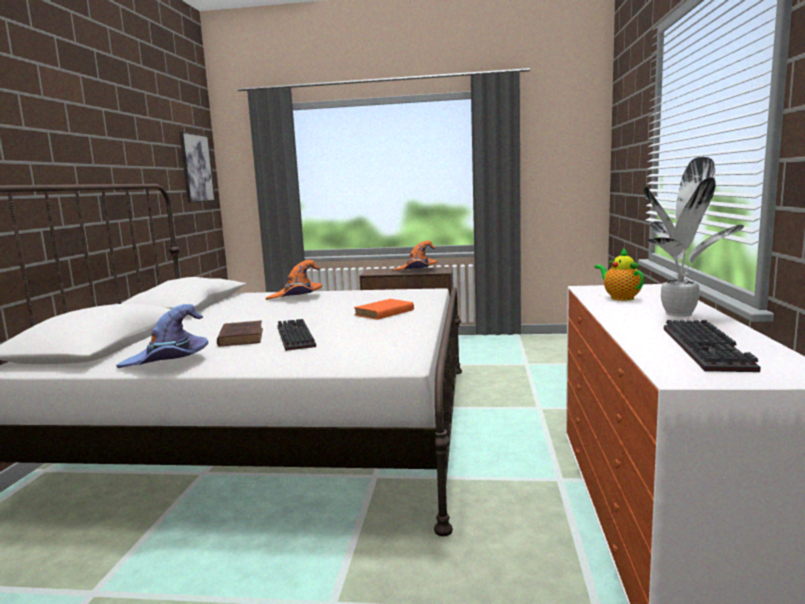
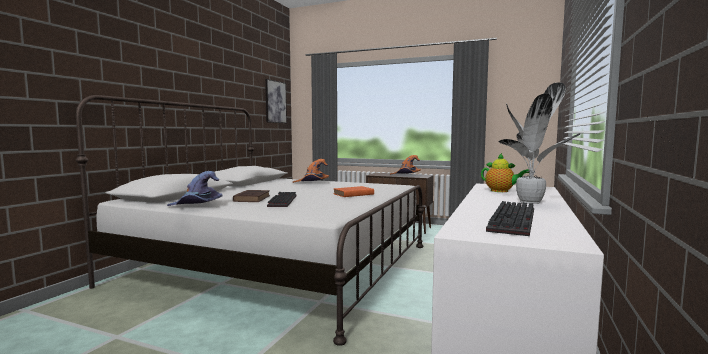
camera: 15 degrees right, 5 degrees down
teapot [594,248,644,301] -> teapot turned 135 degrees clockwise [481,153,529,192]

